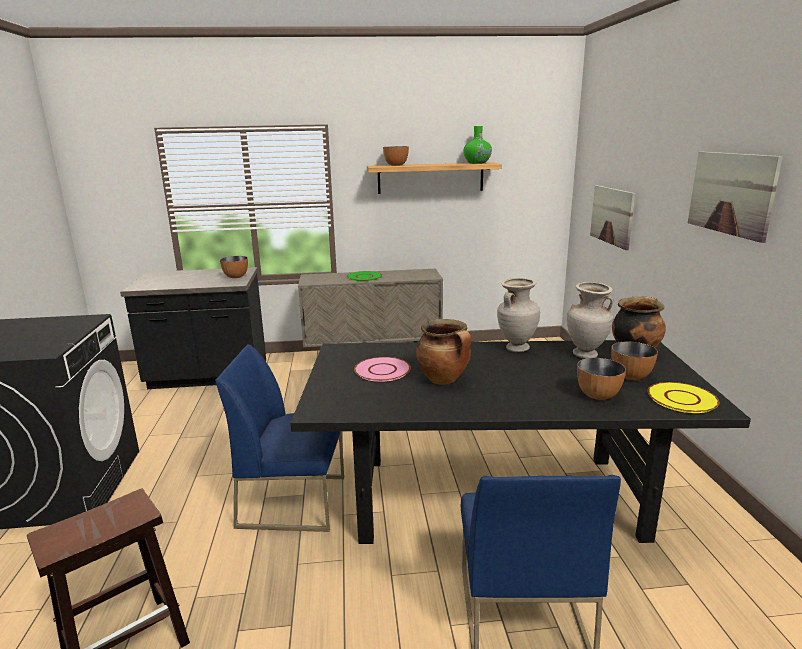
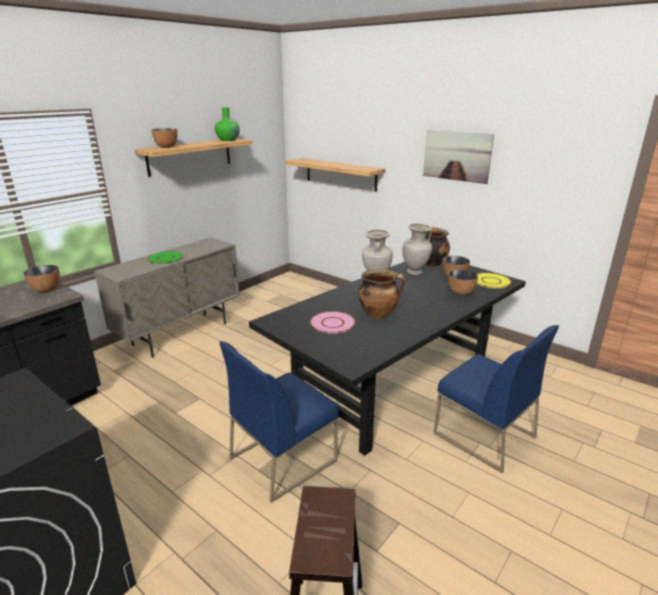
camera: 45 degrees left, 5 degrees up
picture [590,185,635,250] -> shelf [285,158,385,192]

